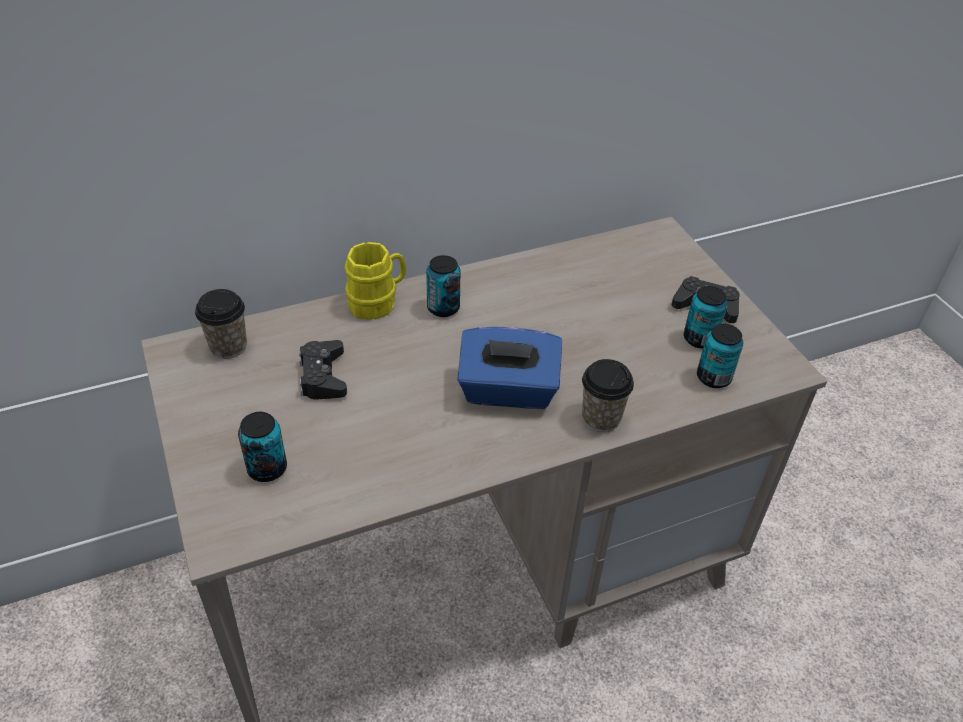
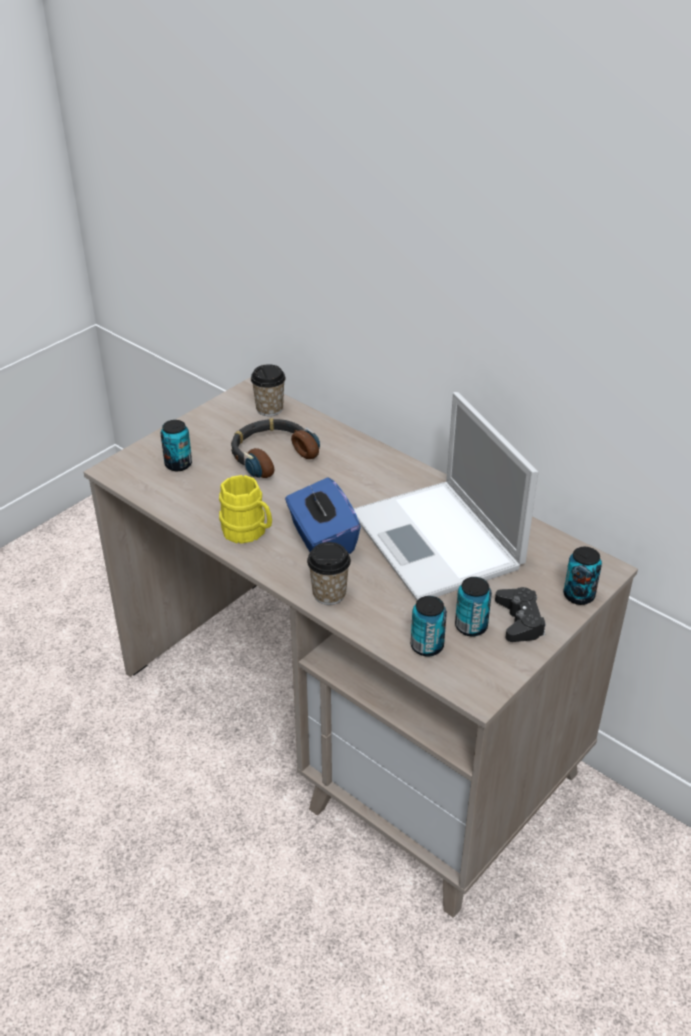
camera: 65 degrees right, 5 degrees down
black game controller [299,340,347,400] -> headphones [231,418,320,478]
yellow mug [344,242,406,320] -> yellow mug moved to [219,475,272,544]
can [426,255,460,317] -> can moved to [563,547,602,605]
none -> laptop [353,392,538,601]

